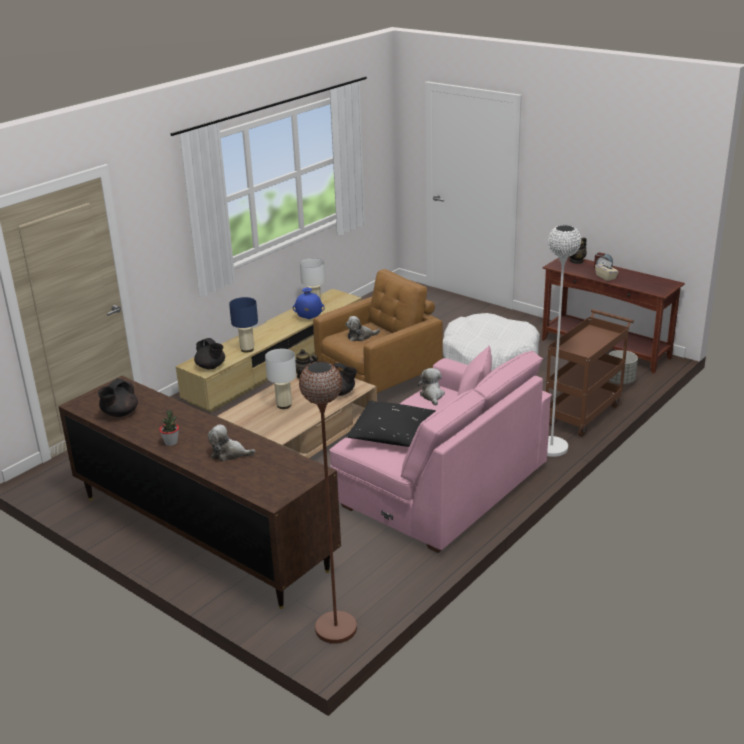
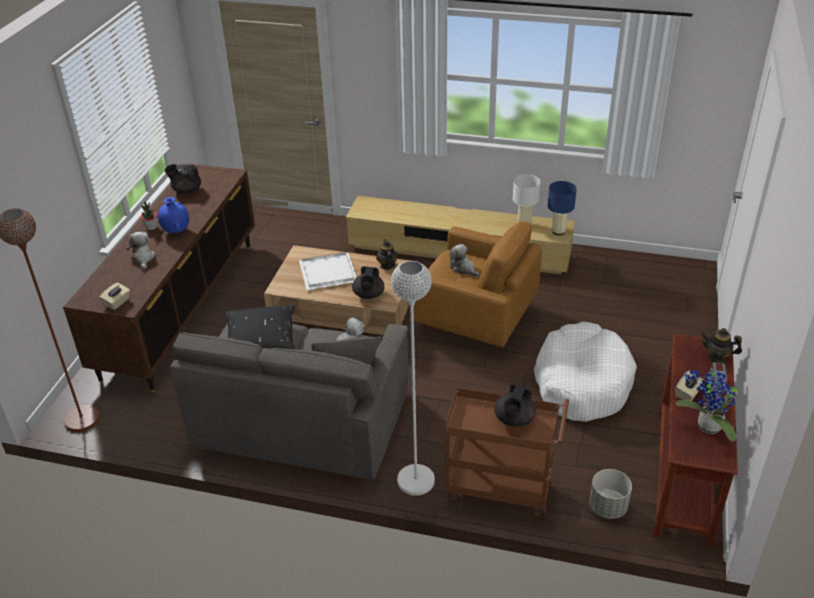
camera: 65 degrees right, 10 degrees up
black teapot [194,338,225,369] -> black teapot moved to [494,383,536,427]
blue table lamp [229,297,258,353] -> blue table lamp moved to [548,181,577,236]
white table lamp [265,349,296,409] -> white tray [299,252,357,290]
blue vase [293,288,325,319] -> blue vase moved to [158,197,189,233]
pink sofa [329,345,552,553] -> grey sofa [170,323,408,480]
none -> beige tissue box [99,283,130,310]
none -> potted plant [675,368,738,441]

